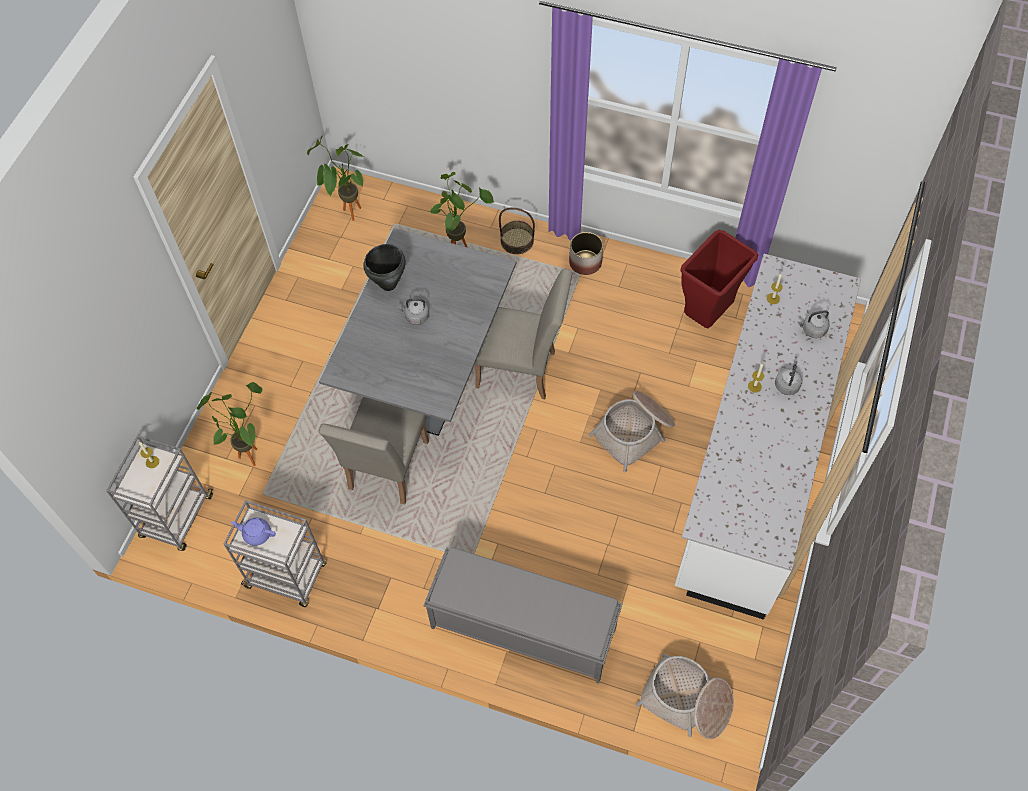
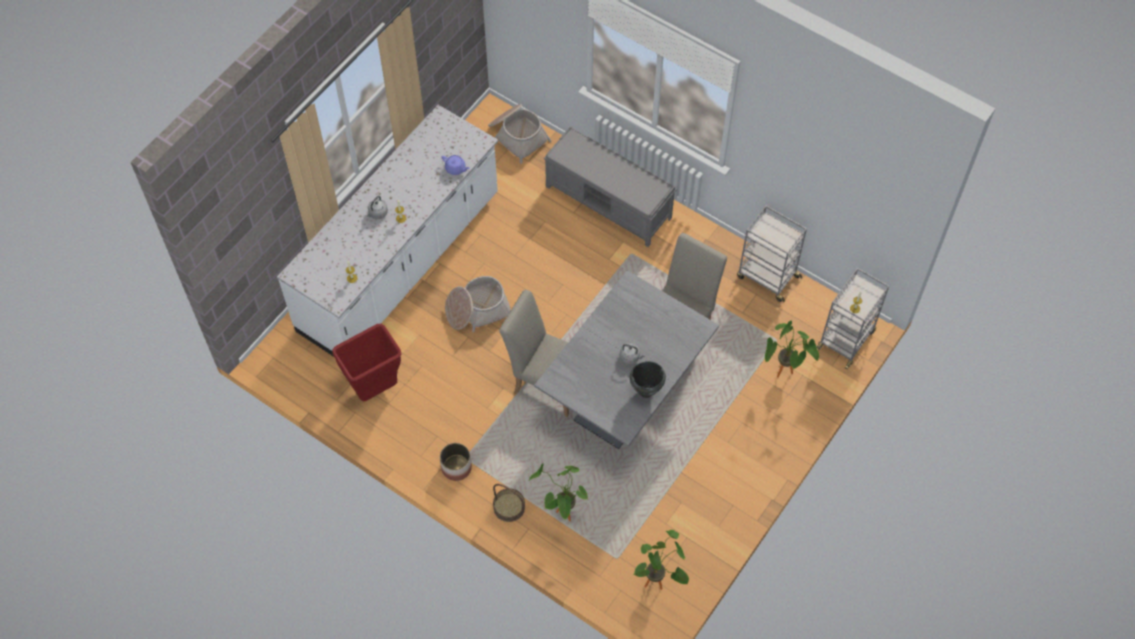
camera: 165 degrees left, 0 degrees up
purple teapot [231,518,276,546] -> purple teapot moved to [441,155,470,175]
grey kettle [797,310,830,338] -> none

